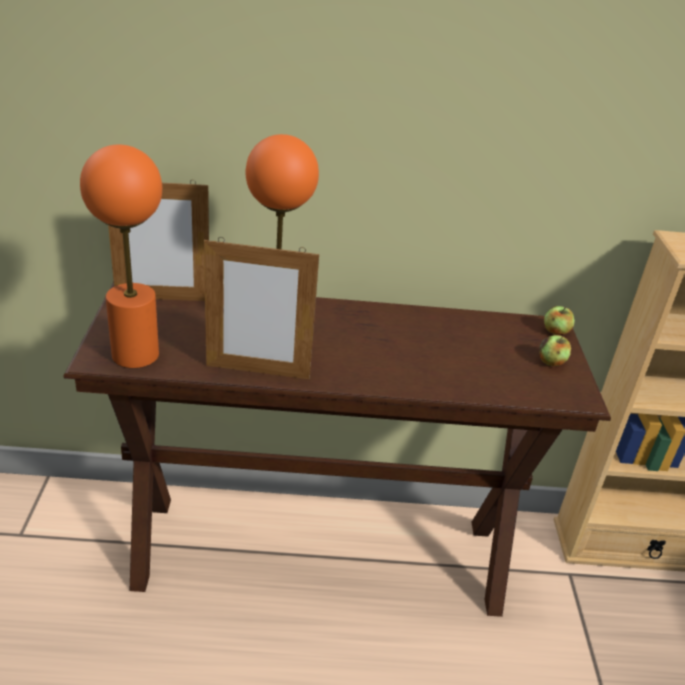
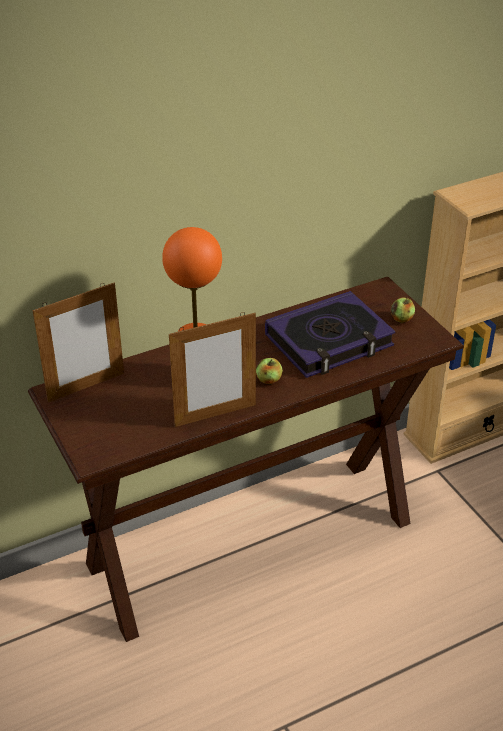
camera: 25 degrees left, 5 degrees up
orange table lamp [80,145,162,368] -> none
apple [544,306,575,335] -> apple moved to [256,358,283,384]
none -> book [265,291,396,378]

